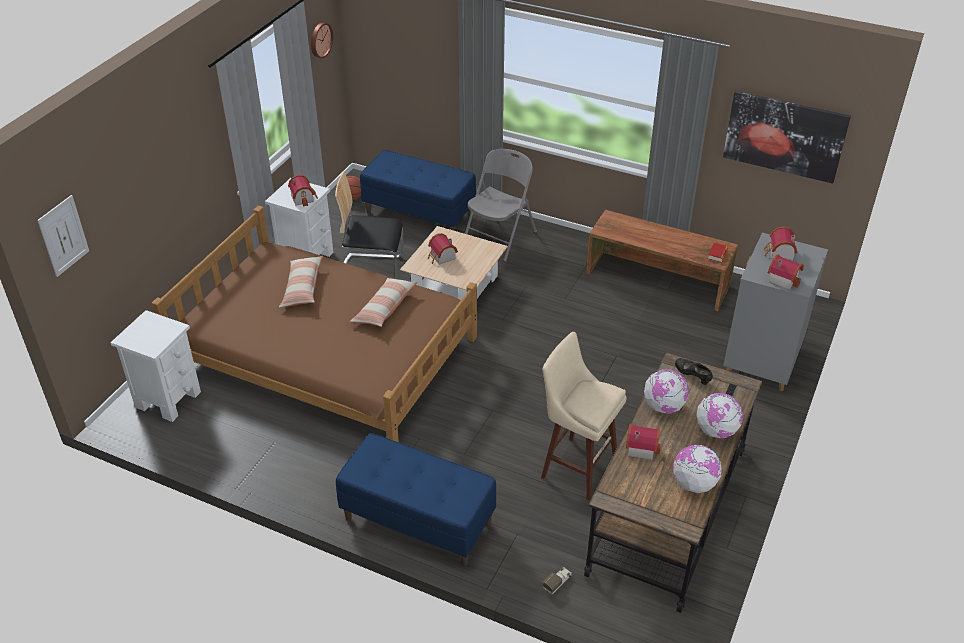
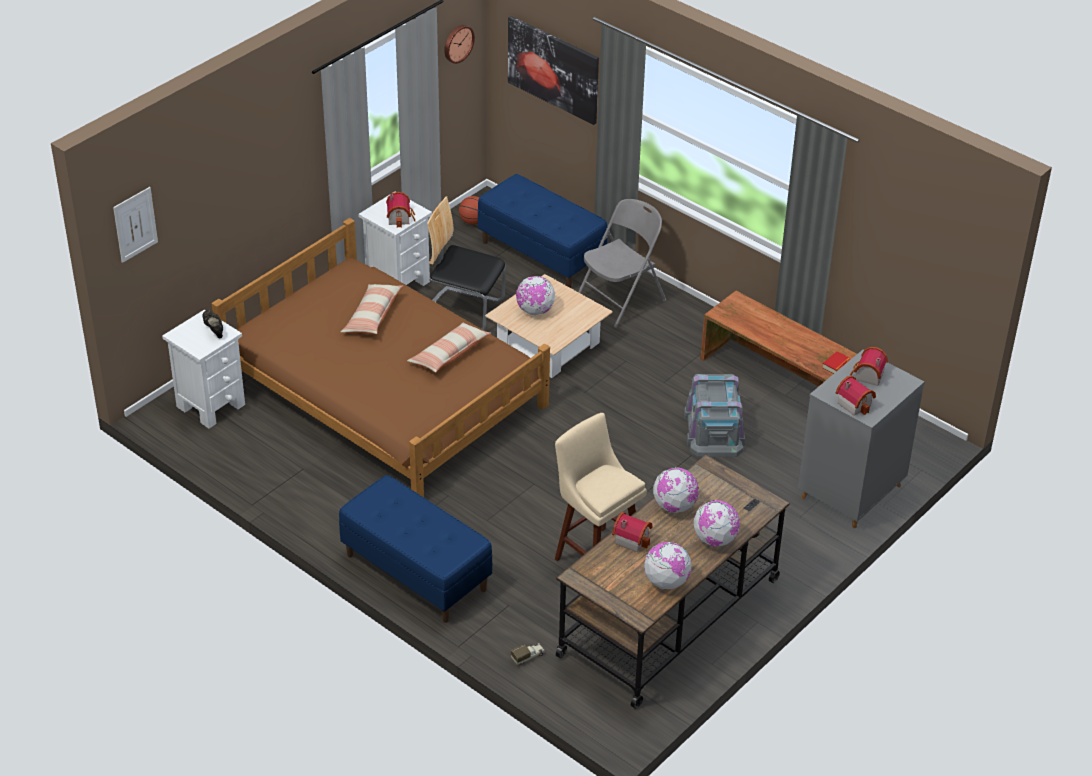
camera: 15 degrees right, 0 degrees up
toy house [428,233,458,265] -> globe [516,276,555,315]
black shoe [675,358,713,385] -> black shoe moved to [202,310,223,338]
picture [723,91,851,184] -> picture moved to [508,16,599,125]
none -> grey storage box [684,374,745,457]

